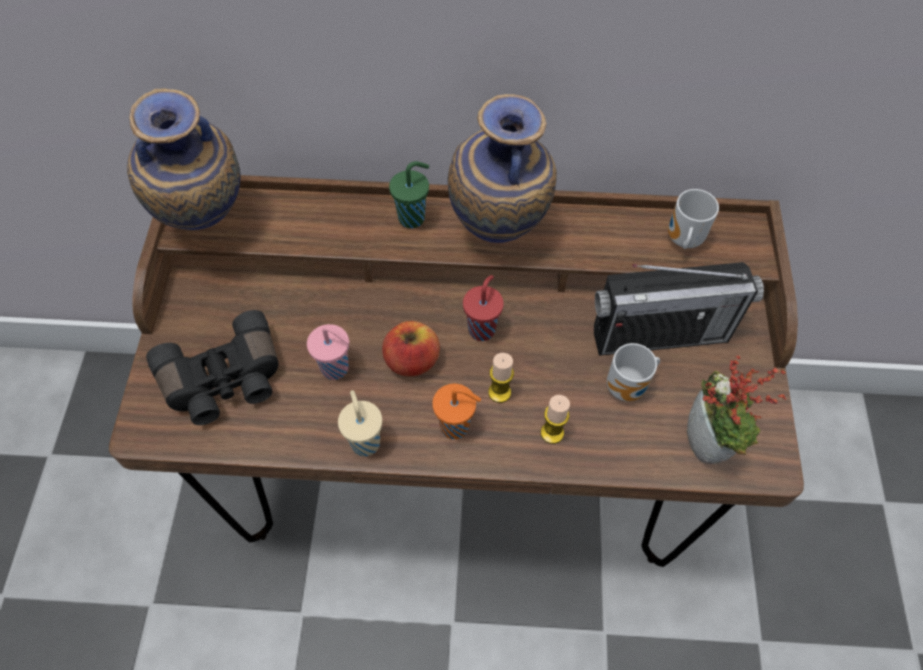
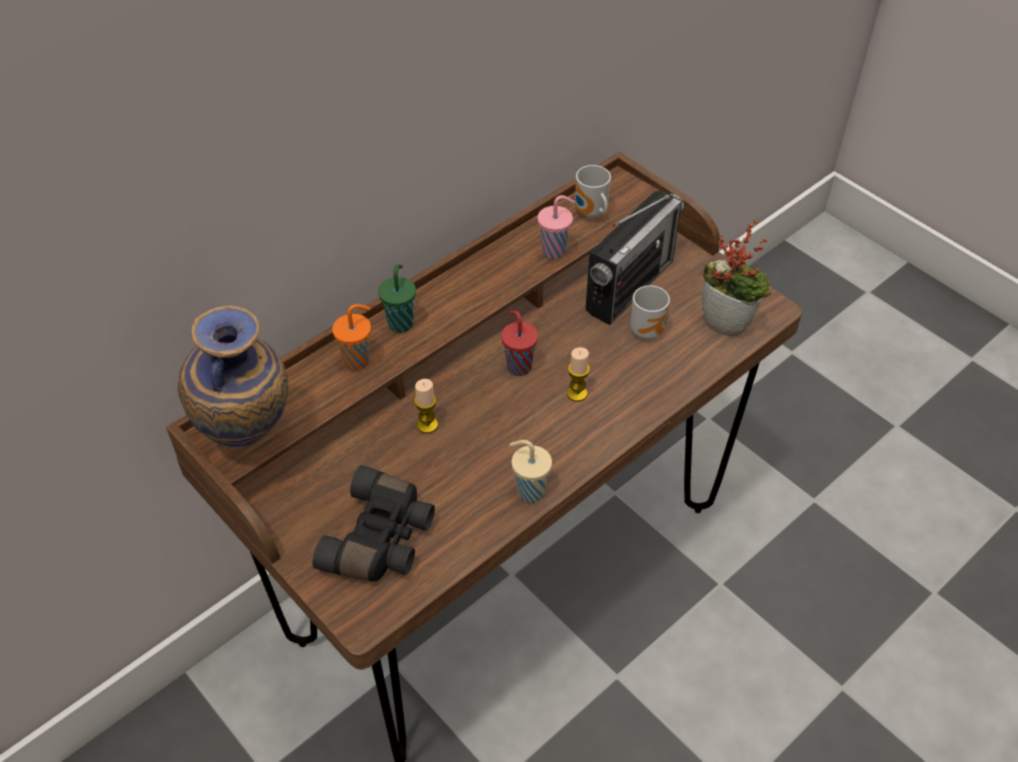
camera: 45 degrees left, 10 degrees down
pink cup [307,324,350,380] -> pink cup moved to [537,195,575,259]
apple [382,321,440,376] -> none
orange cup [432,384,481,439] -> orange cup moved to [332,304,371,370]
vase [447,94,557,243] -> none
candle [541,395,570,444] -> candle moved to [414,379,438,433]

